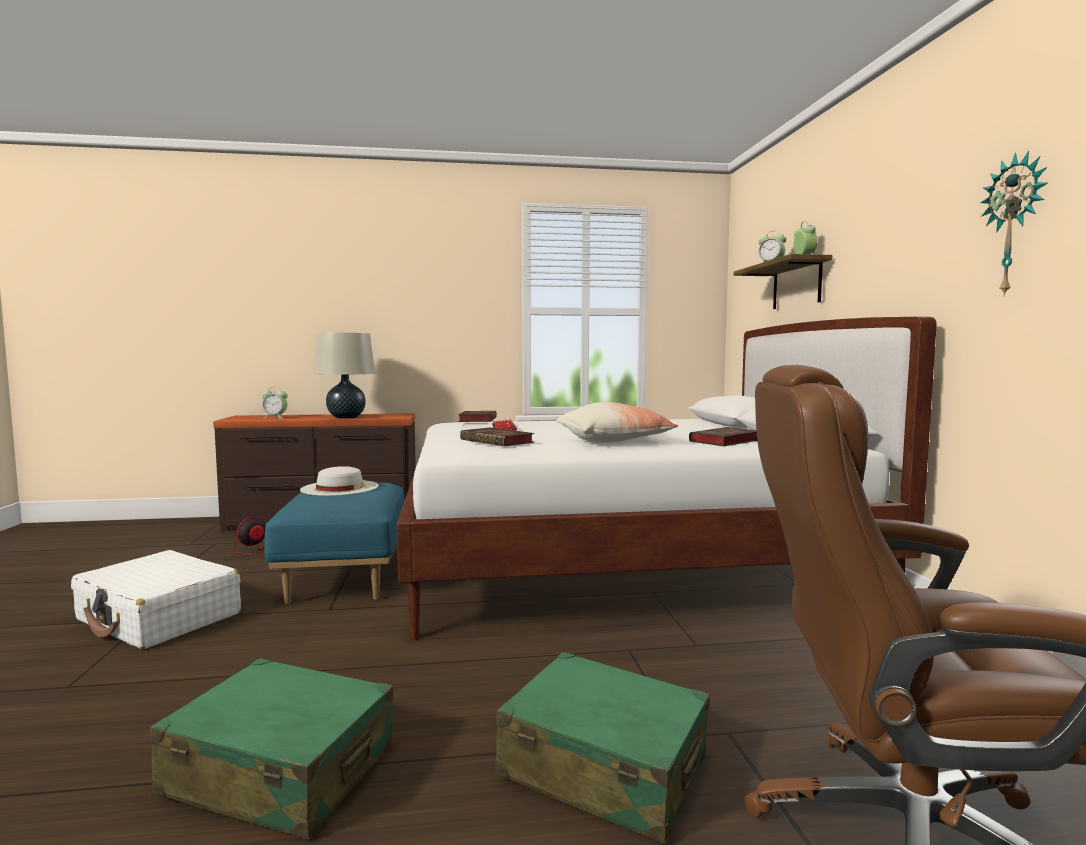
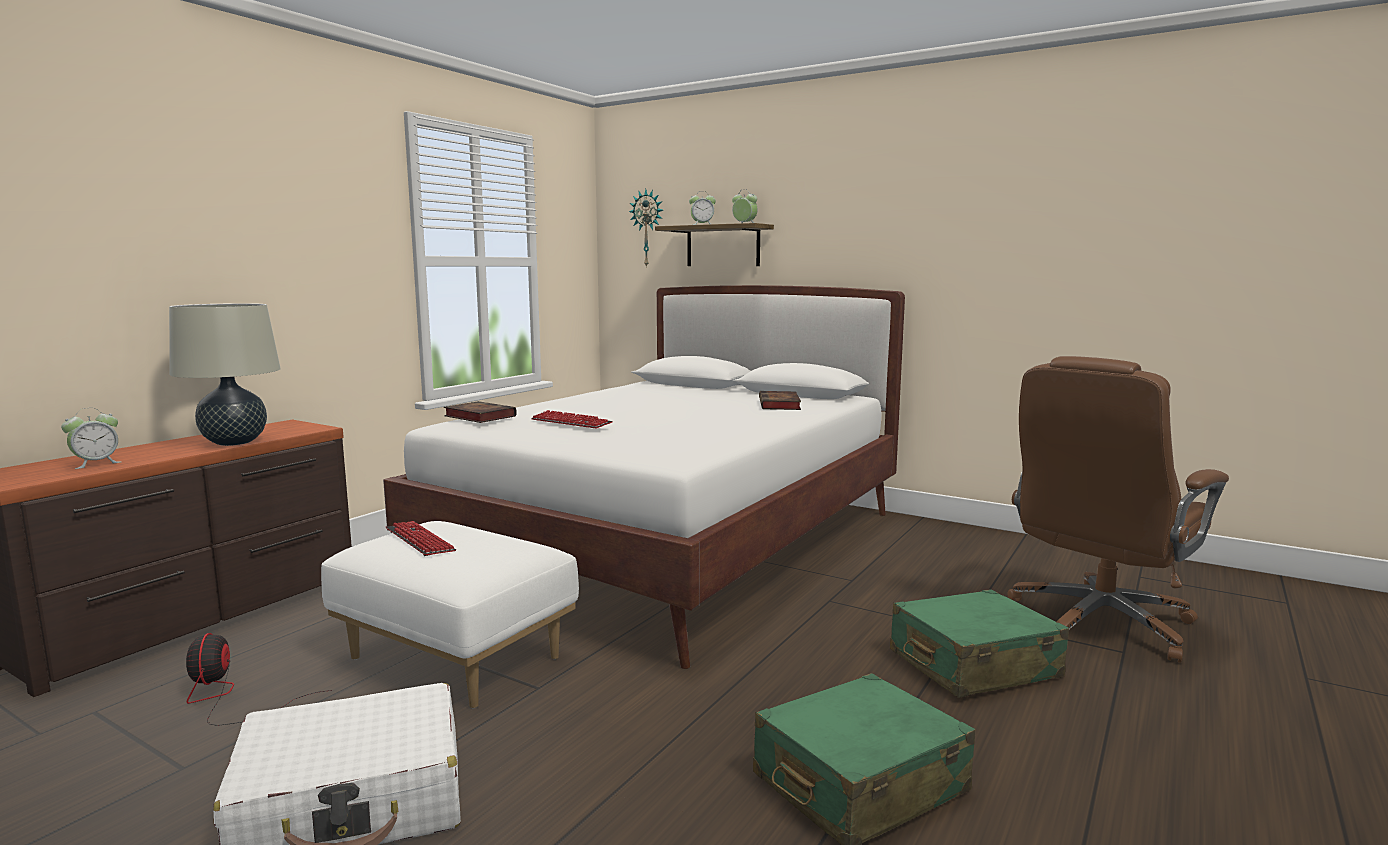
camera: 50 degrees left, 5 degrees up
blue ottoman [264,483,405,604] -> white ottoman [321,521,579,708]
white hat [300,466,379,496] -> keyboard [386,521,456,556]
book [460,427,534,446] -> none
pillow [557,402,678,443] -> none
wall clock [980,151,1048,296] -> wall clock moved to [629,189,663,268]

